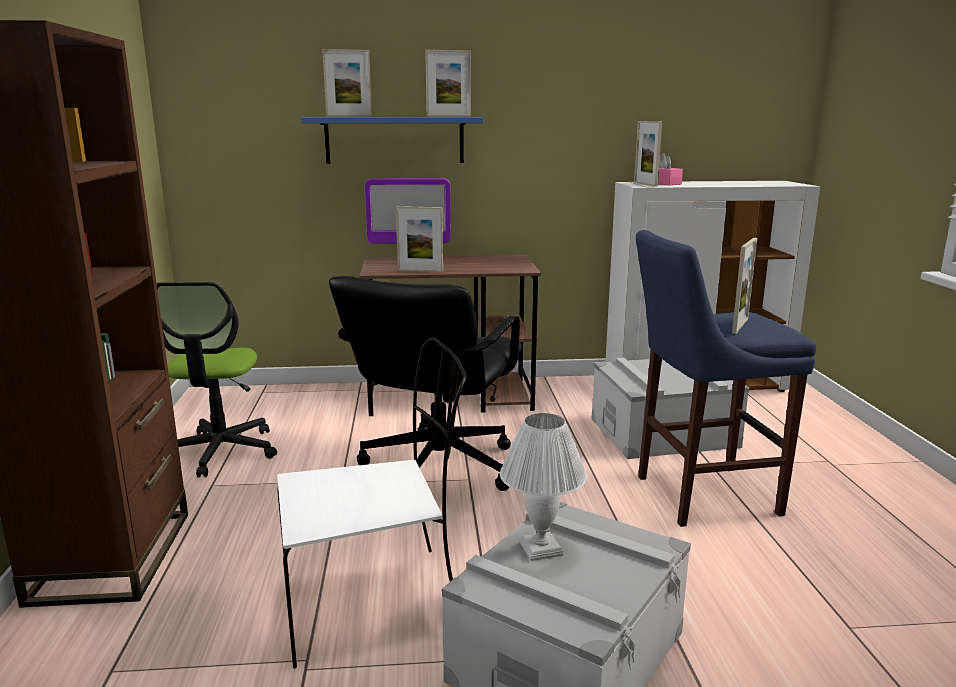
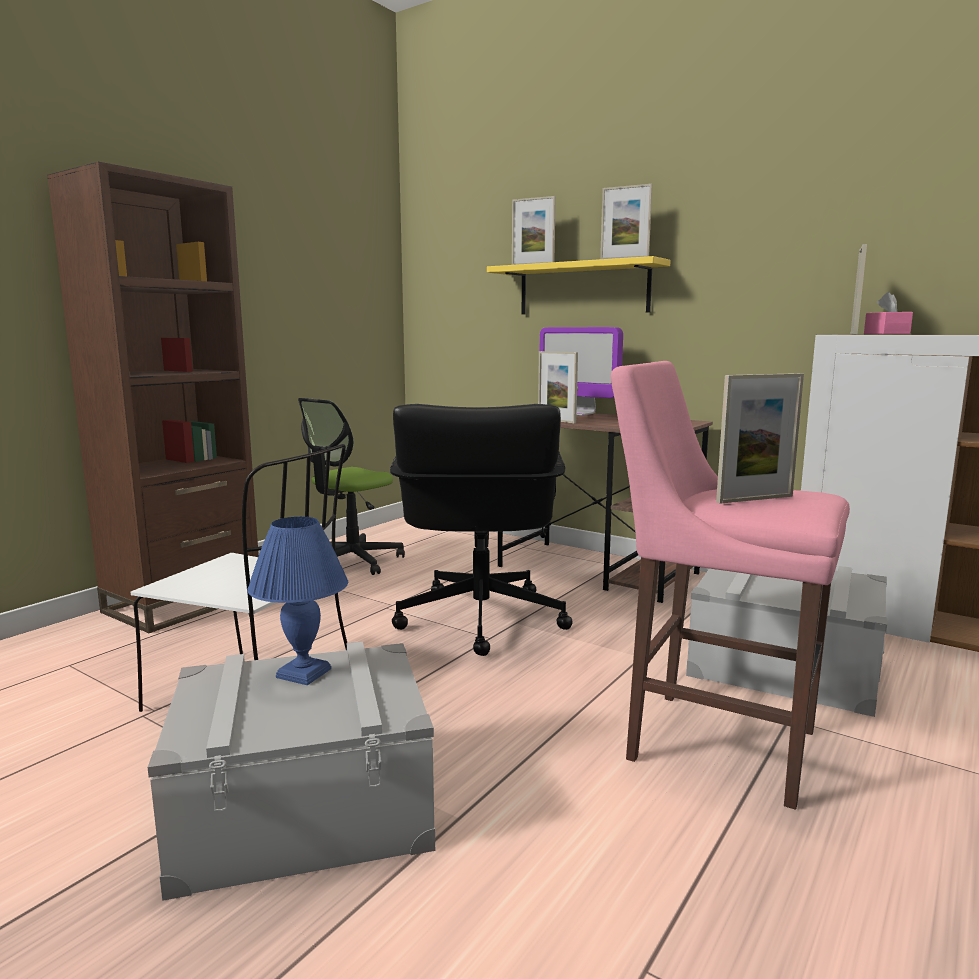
camera: 40 degrees right, 5 degrees down
blue shelf [301,117,484,164] -> yellow shelf [487,256,671,314]
black office chair [329,276,522,491] -> black office chair turned 60 degrees counterclockwise [390,404,572,656]
white table lamp [500,413,587,561] -> blue table lamp [247,516,348,685]
blue stool [636,230,816,527] -> pink stool [611,361,850,810]

